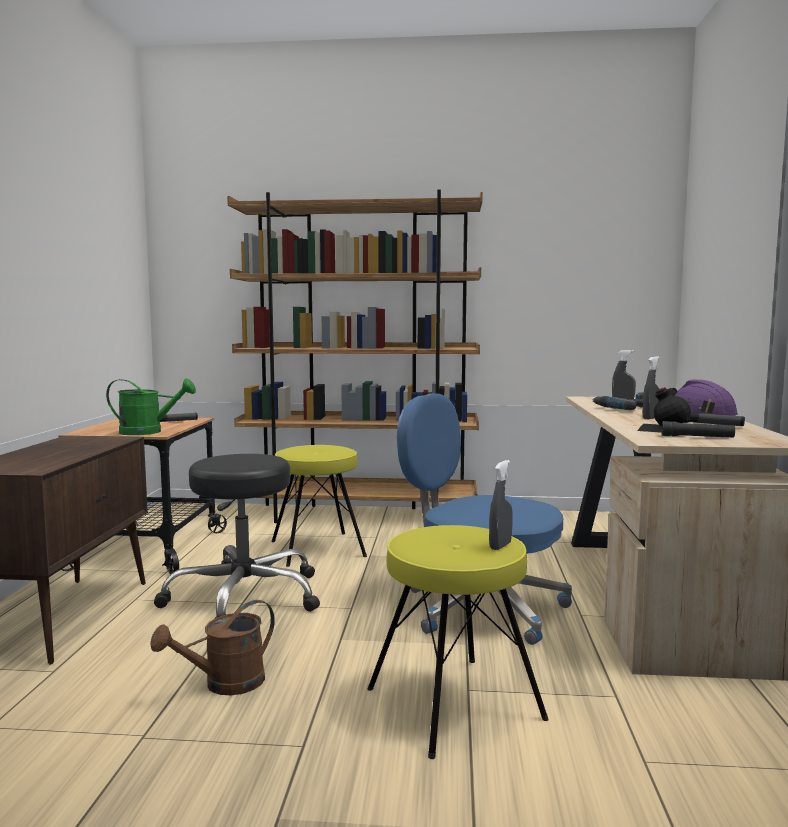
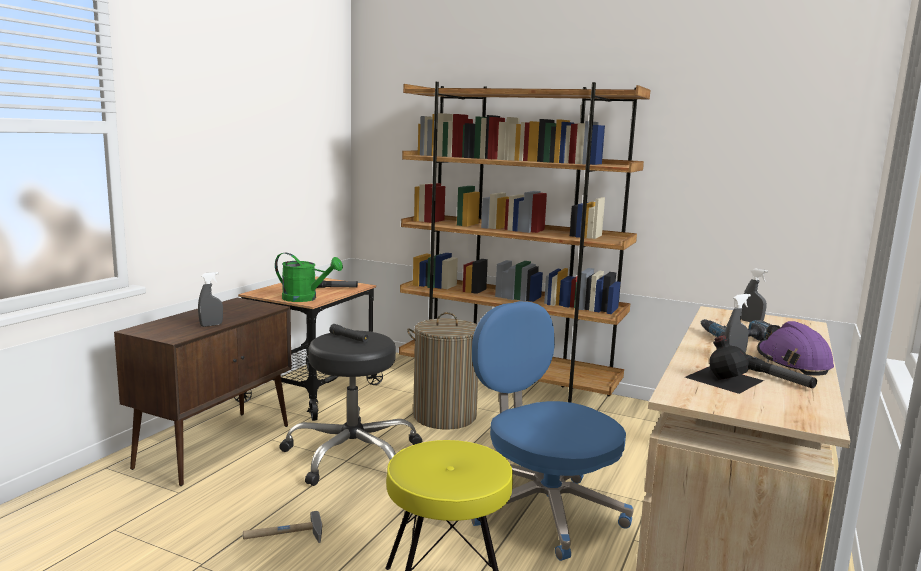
camera: 20 degrees right, 5 degrees up
brown watering can [150,600,275,695] -> hammer [243,511,323,543]
yellow stool [271,445,367,567] -> laundry basket [407,312,478,430]
grey spray bottle [489,460,513,550] -> grey spray bottle moved to [198,272,223,327]
black flashlight [662,421,735,438] -> black flashlight moved to [329,324,369,342]

